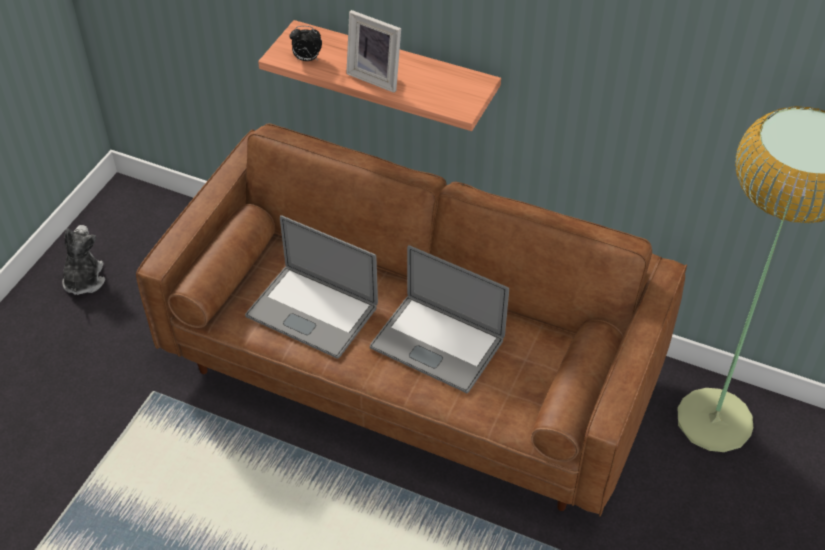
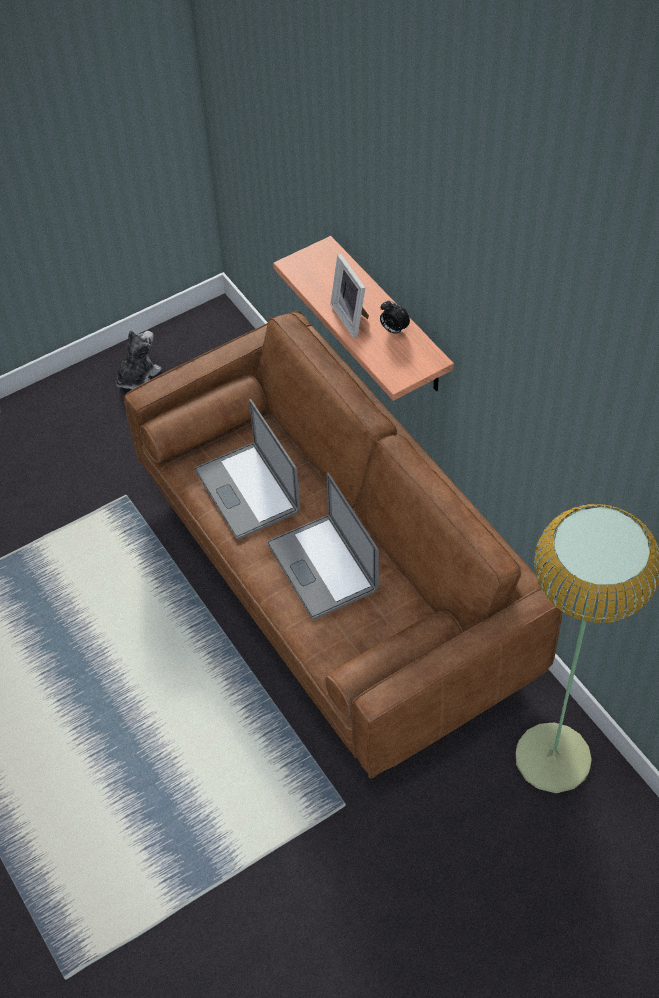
camera: 35 degrees right, 5 degrees up
alarm clock [290,26,322,61] -> alarm clock moved to [380,301,410,335]

